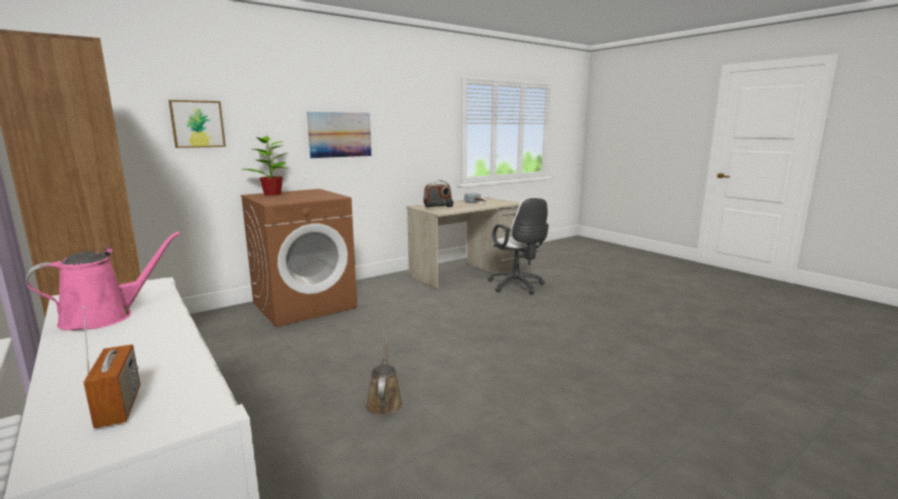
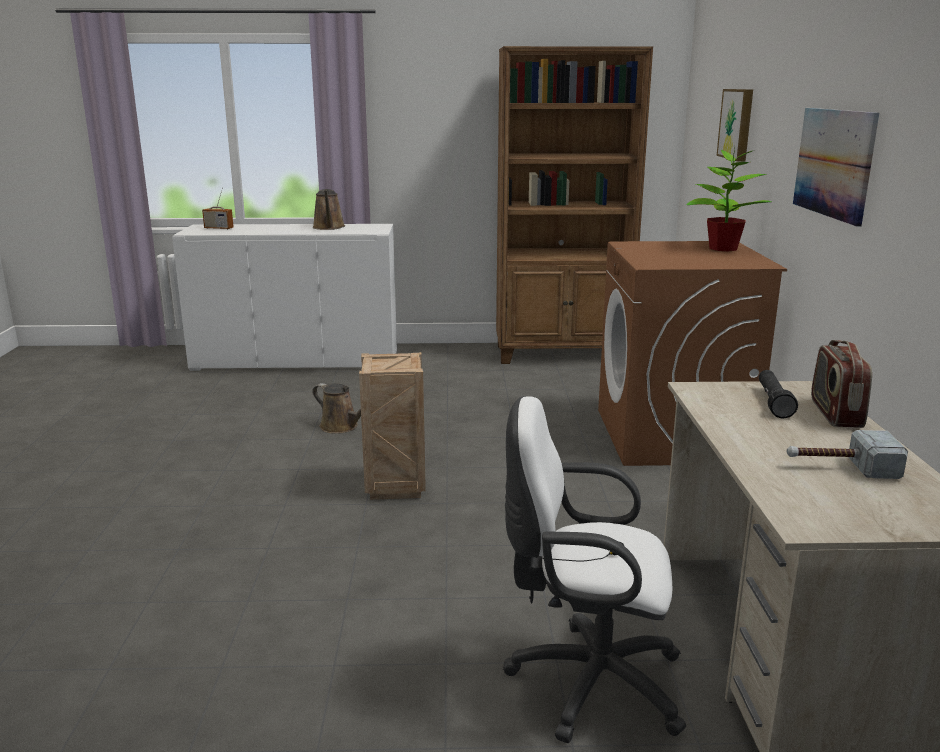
camera: 125 degrees right, 5 degrees up
pink watering can [26,231,180,330] -> brown watering can [313,189,345,230]
none -> crate [359,352,426,500]

